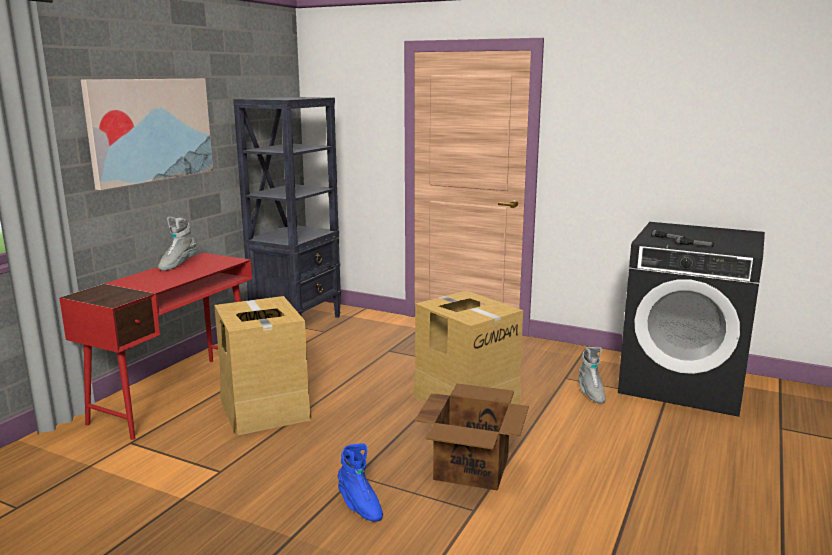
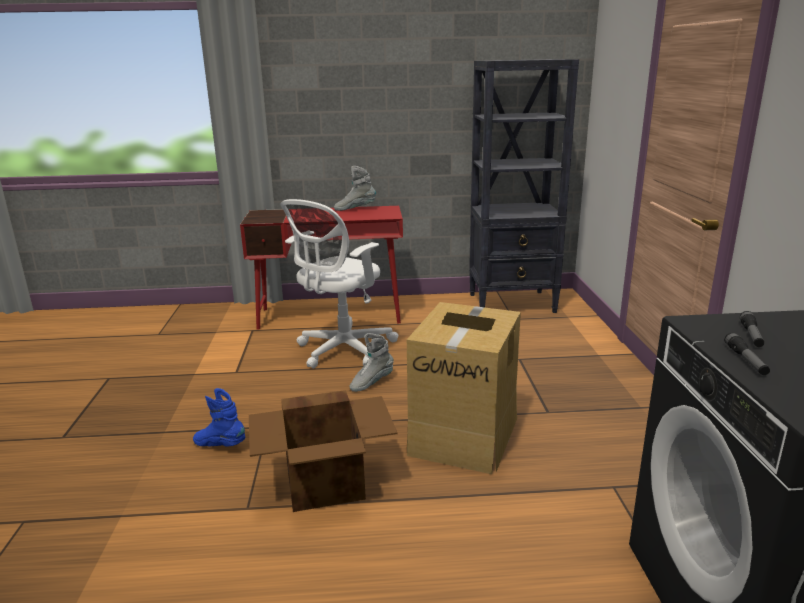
camera: 60 degrees right, 5 degrees up
picture [81,79,213,190] -> none
cardboard box [214,296,311,435] -> white office chair [280,199,398,369]
blue boot [337,443,383,521] -> blue boot turned 90 degrees clockwise [193,388,246,447]
grey boot [578,347,606,404] -> grey boot moved to [349,333,394,392]

